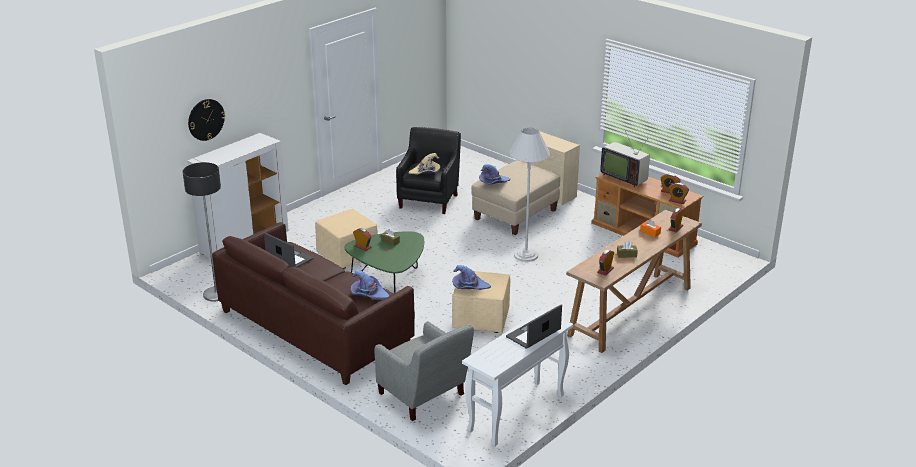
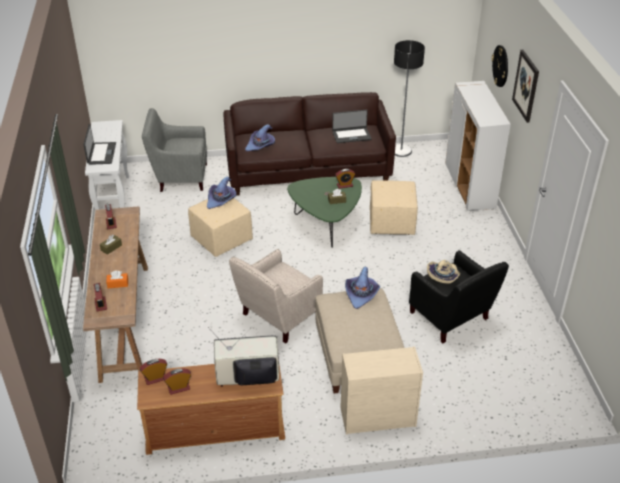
camera: 130 degrees right, 10 degrees up
white floor lamp [509,128,550,262] -> beige armchair [229,249,323,344]
none -> picture [512,50,539,123]

